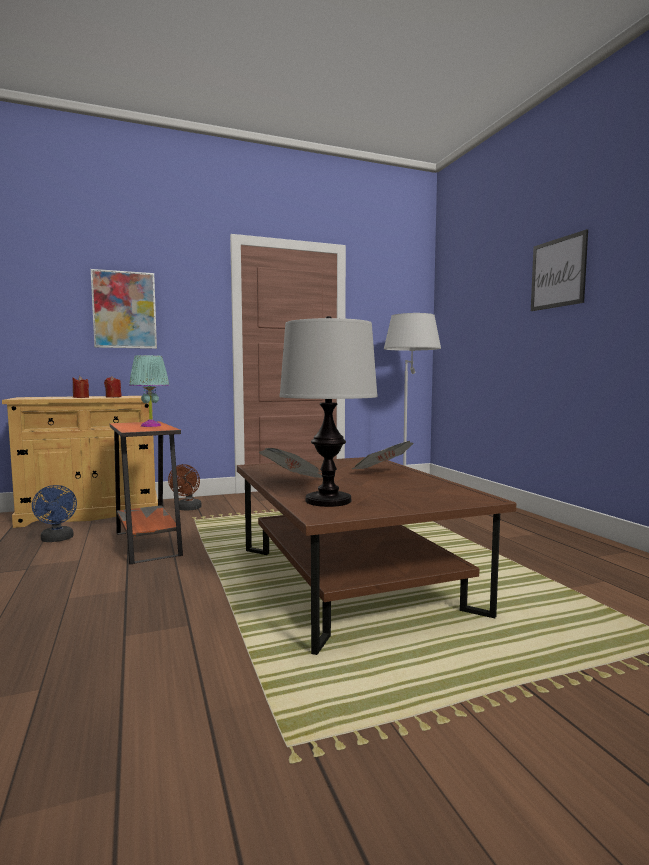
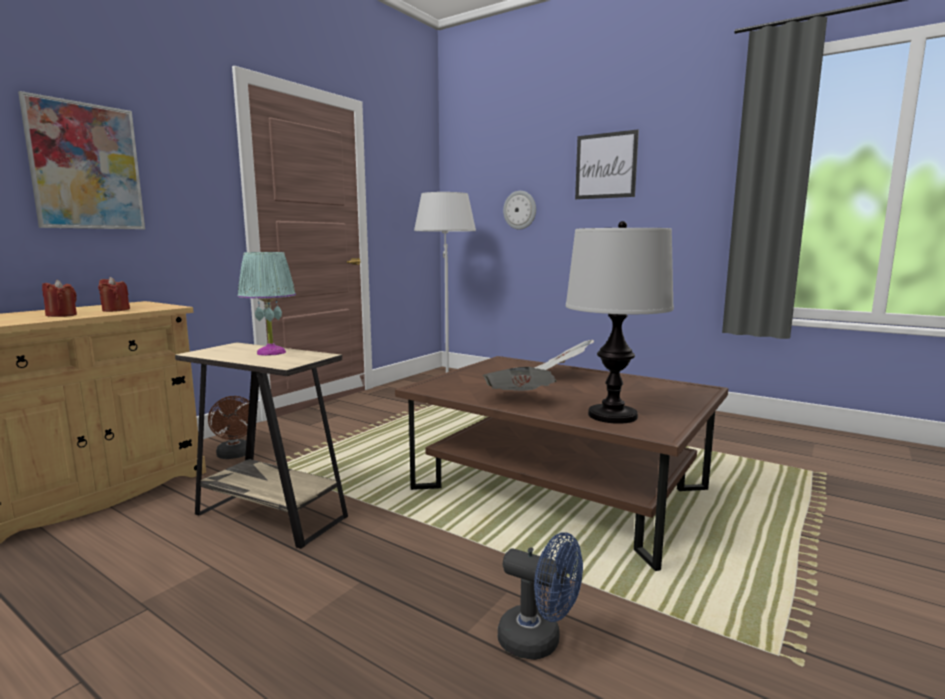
camera: 35 degrees left, 5 degrees up
blue fan [32,485,77,542] -> blue fan moved to [498,532,583,660]
orange side table [110,421,183,564] -> beige side table [175,342,348,549]
none -> wall clock [503,191,536,230]

